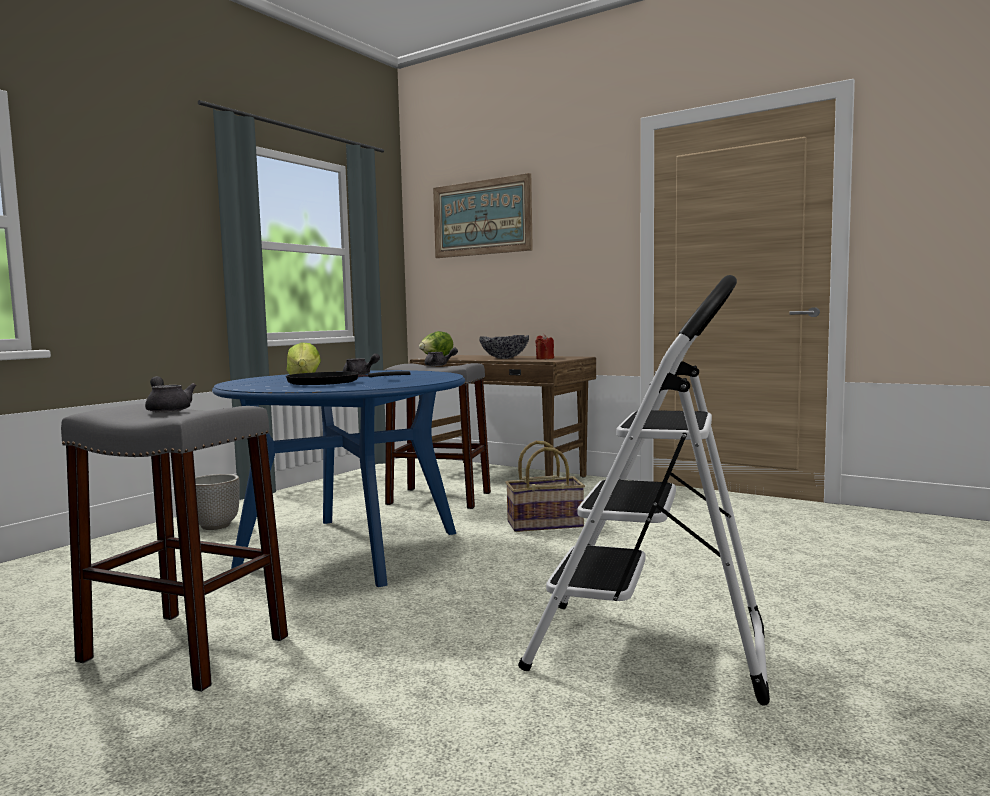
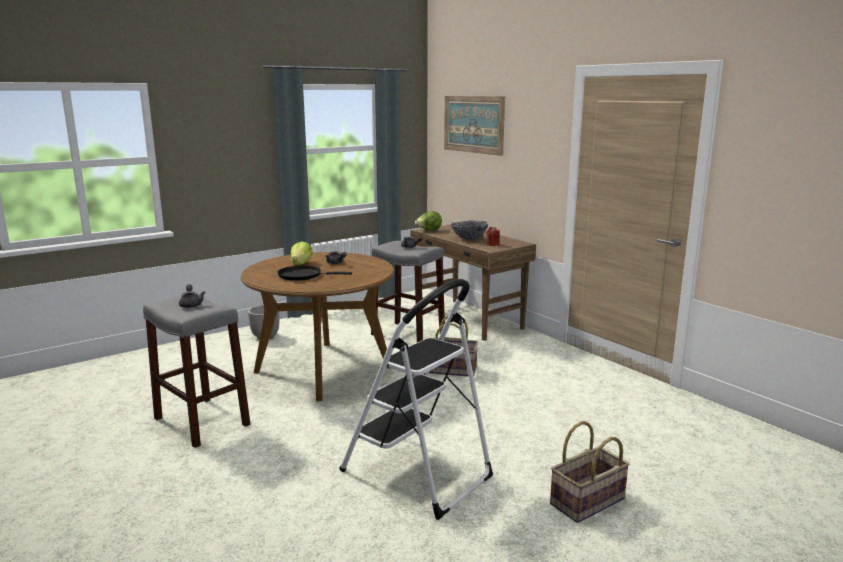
camera: 20 degrees right, 10 degrees up
blue dining table [212,370,465,587] -> brown dining table [241,252,395,401]
none -> basket [550,421,630,523]

